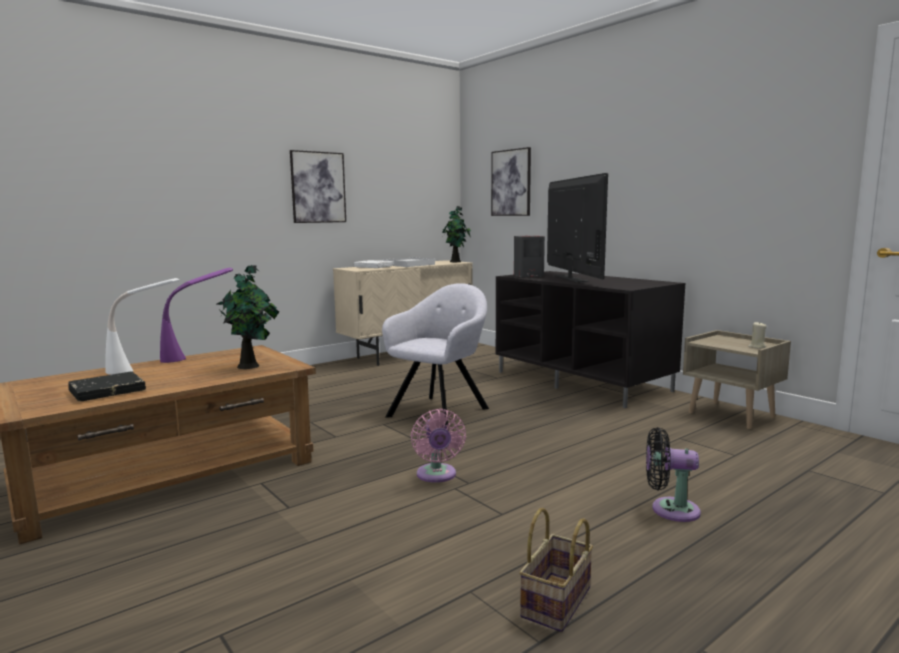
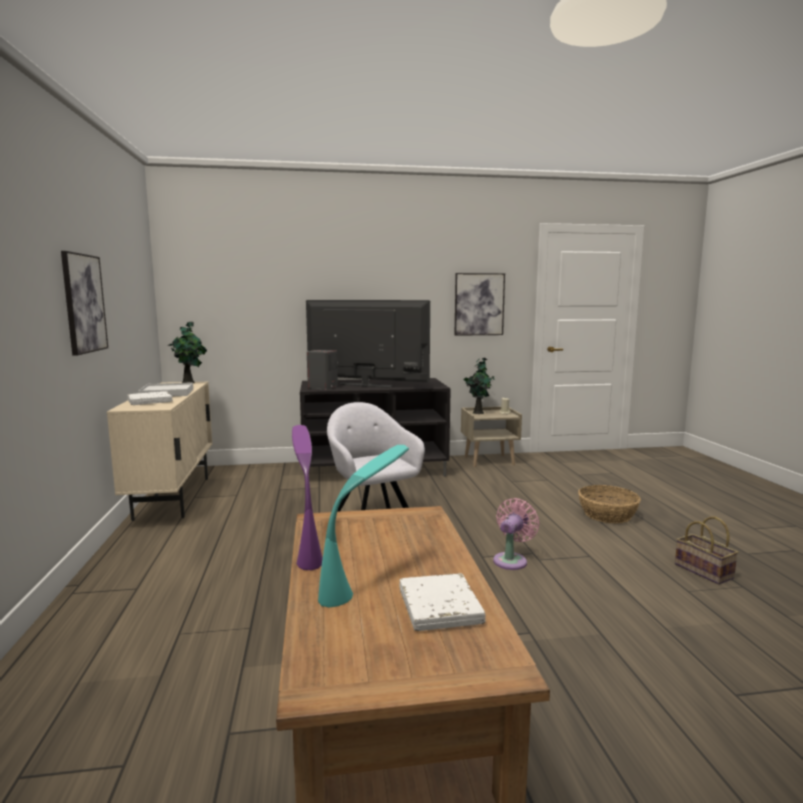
camera: 60 degrees left, 0 degrees up
black book [68,371,146,401] -> white book [400,573,485,631]
white table lamp [105,278,179,375] -> turquoise table lamp [318,445,409,608]
potted plant [217,265,279,369] -> potted plant moved to [464,358,495,414]
pink fan [411,409,466,483] -> pink fan turned 75 degrees counterclockwise [493,498,539,570]
picture [491,147,531,216] -> picture moved to [455,273,505,336]
black fan [646,427,701,522] -> basket [578,485,641,523]

